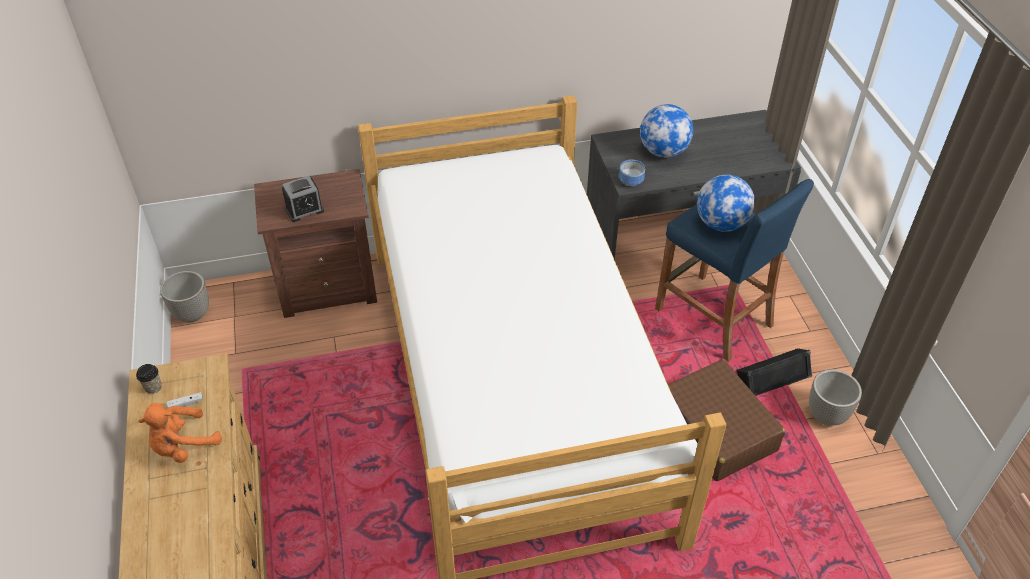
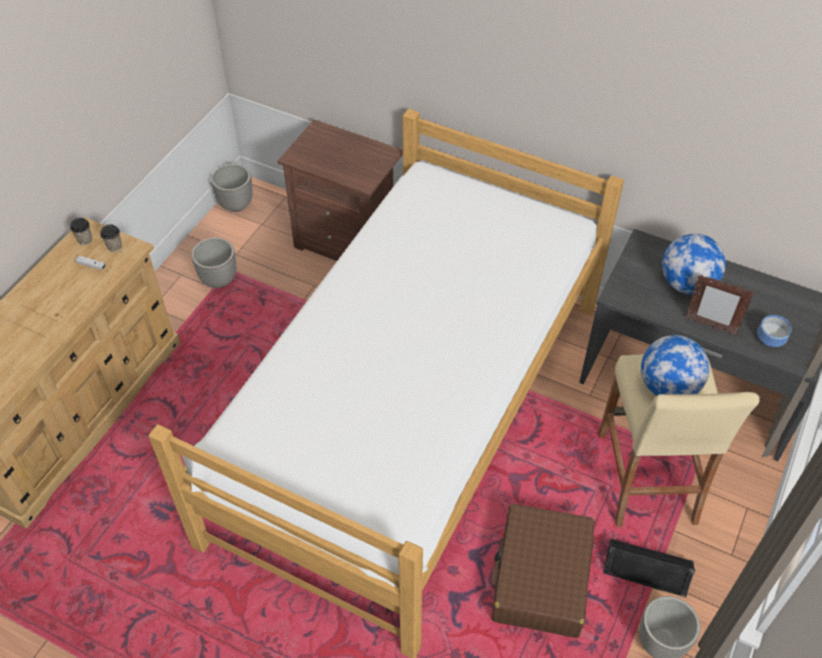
camera: 40 degrees right, 5 degrees up
orange plush toy [138,403,222,463] -> none
alarm clock [282,176,324,222] -> none
bowl [619,160,645,186] -> bowl moved to [757,315,792,347]
blue stool [655,179,814,362] -> beige stool [598,354,759,527]
none -> cup [100,224,122,252]
none -> planter [192,238,236,288]
none -> picture frame [685,275,754,335]

